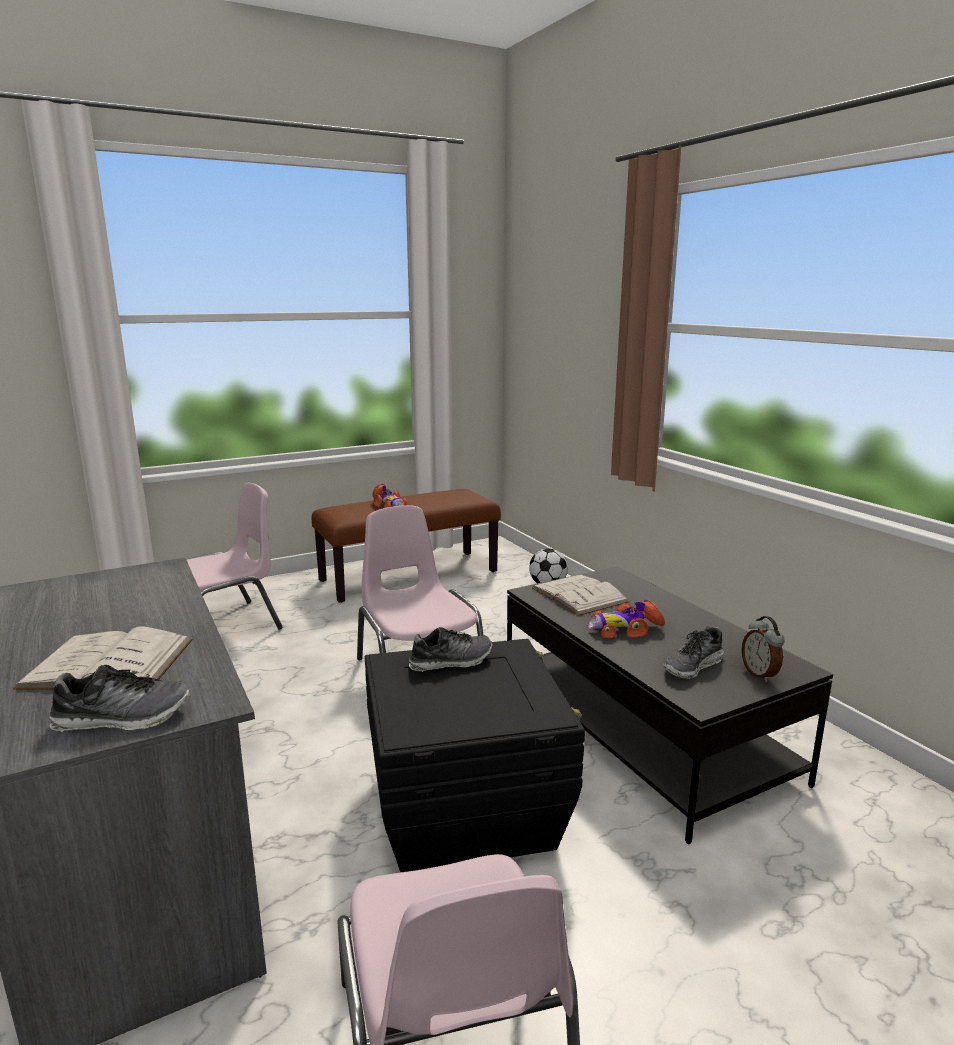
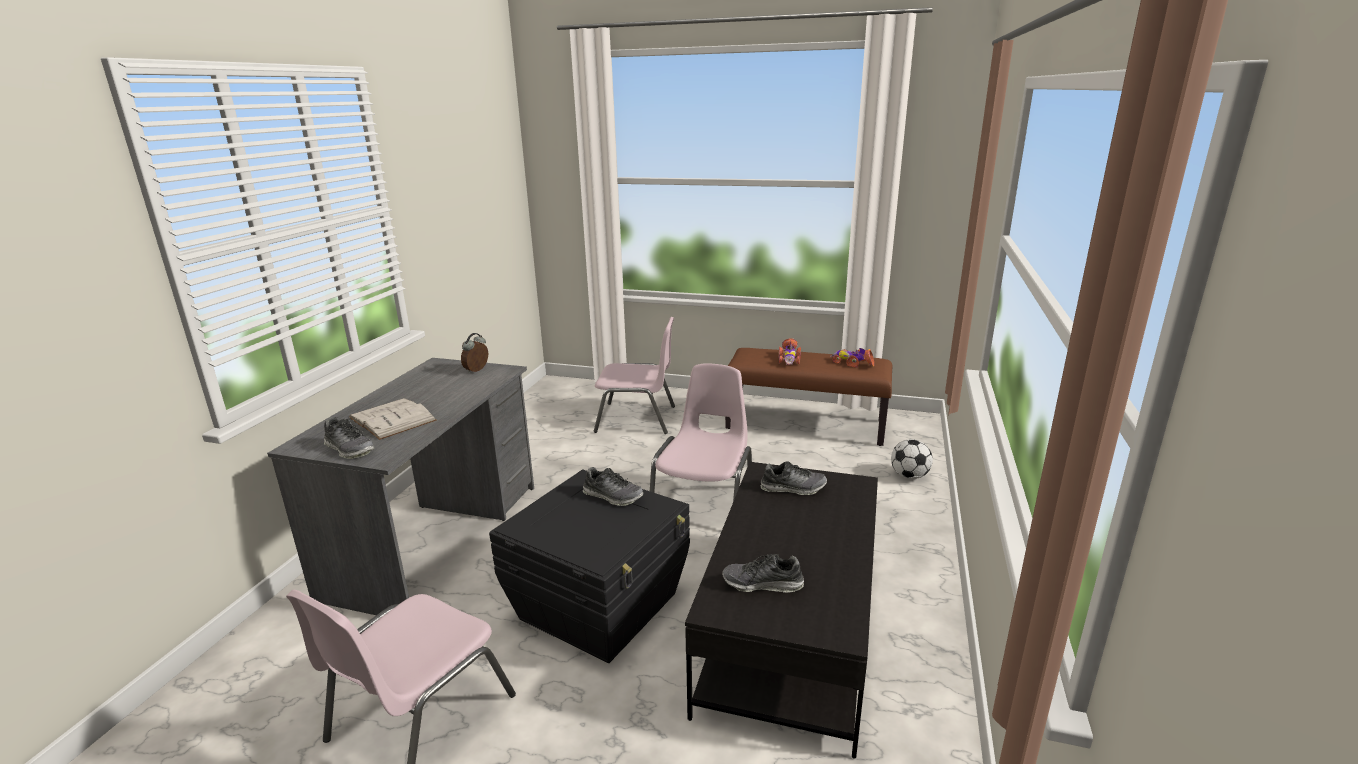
camera: 45 degrees right, 5 degrees up
white book [531,574,630,616] -> shoe [761,461,827,495]
toy car [585,600,665,639] -> toy car moved to [830,348,874,368]
alarm clock [742,616,785,682] -> alarm clock moved to [461,333,488,373]

